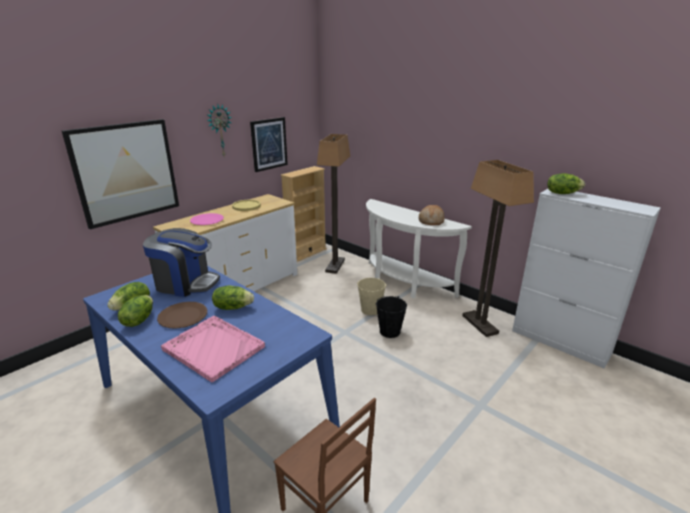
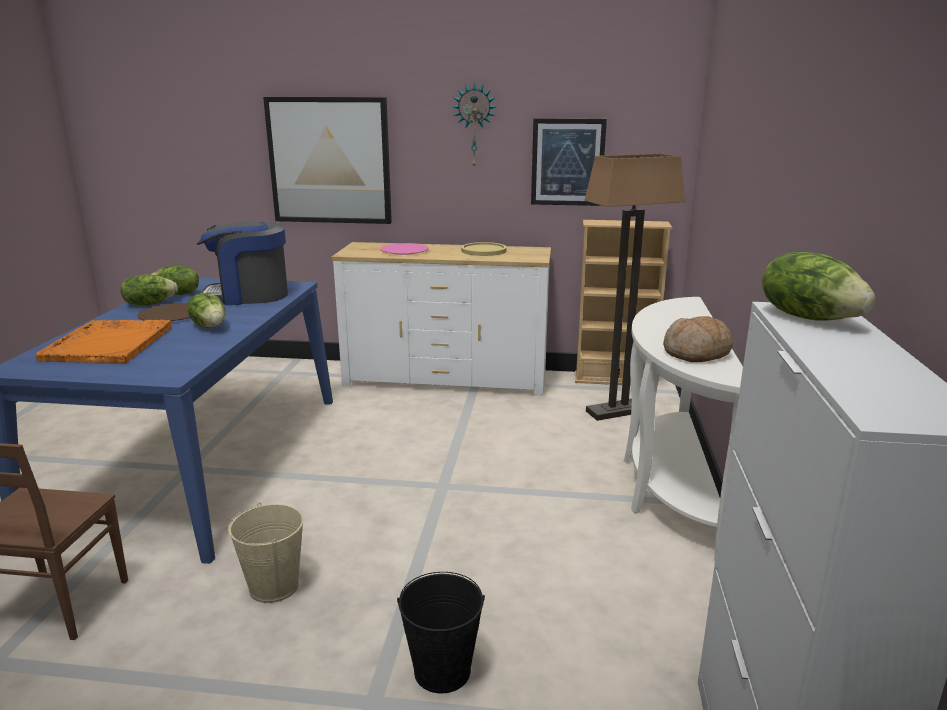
camera: 55 degrees right, 5 degrees down
coffee machine [143,228,220,297] -> coffee machine turned 105 degrees clockwise [196,221,288,305]
pink tray [161,316,265,382] -> orange tray [36,320,172,363]
beige bucket [357,278,386,315] -> beige bucket moved to [228,502,304,603]
black bucket [376,296,407,338] -> black bucket moved to [397,572,485,693]
floor lamp [462,160,534,337] -> none

